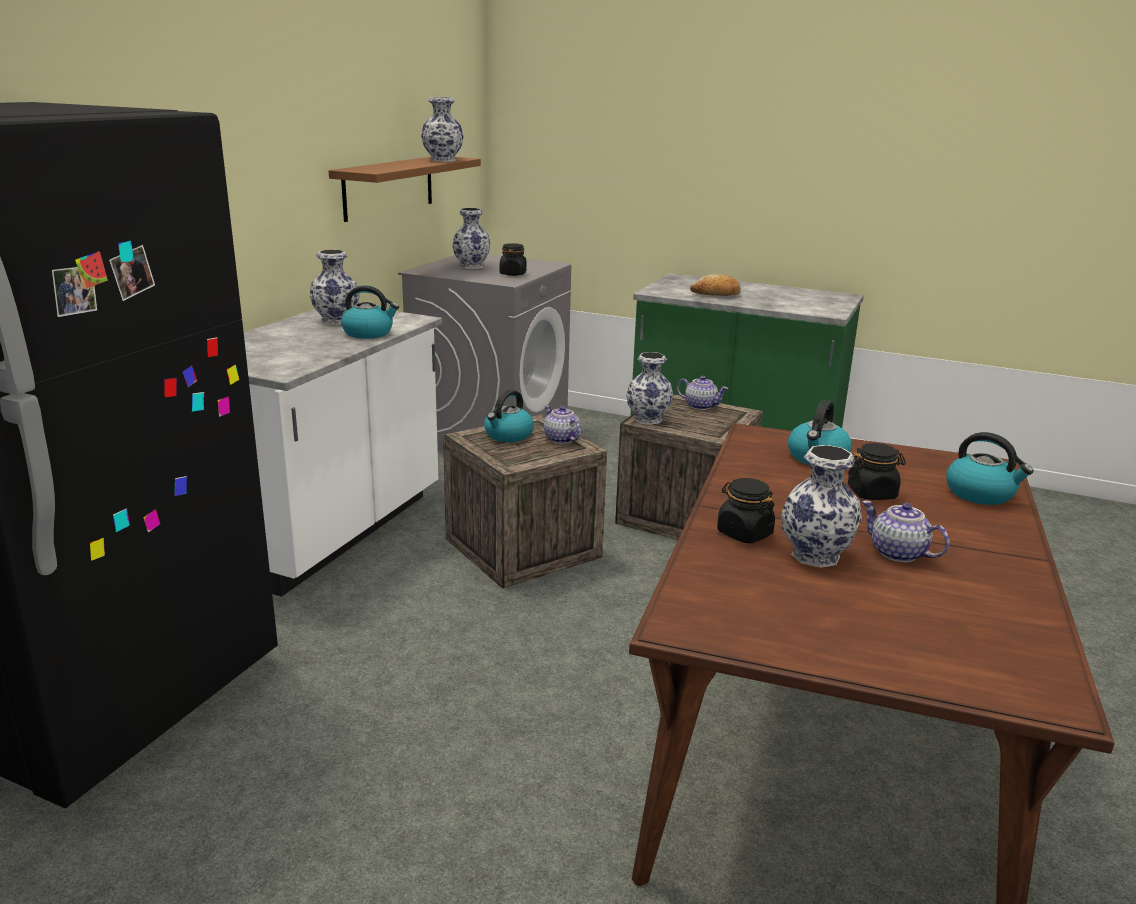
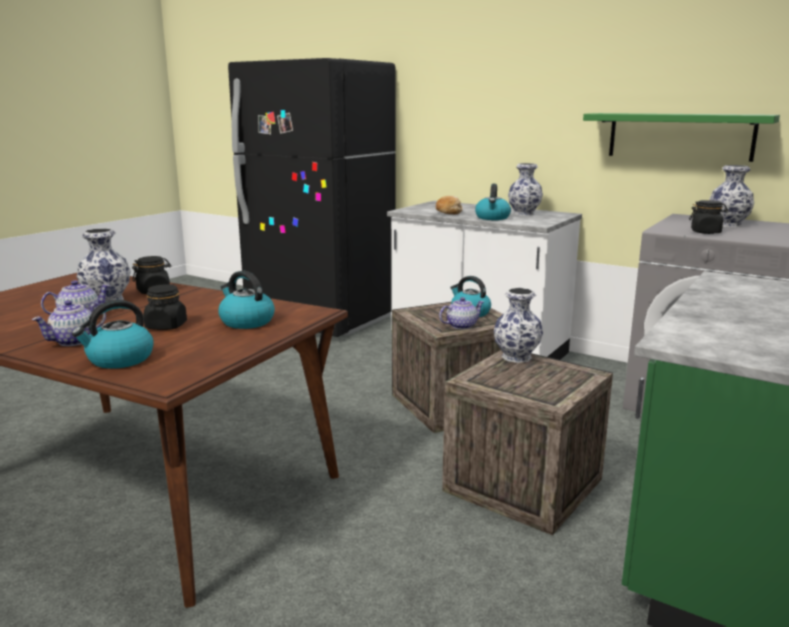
camera: 100 degrees right, 5 degrees down
brown shelf [329,157,481,222] -> green shelf [583,113,780,162]
vase [421,97,464,162] -> none
teapot [676,376,729,410] -> teapot moved to [32,300,106,346]
bread [690,275,741,296] -> bread moved to [436,196,463,214]

